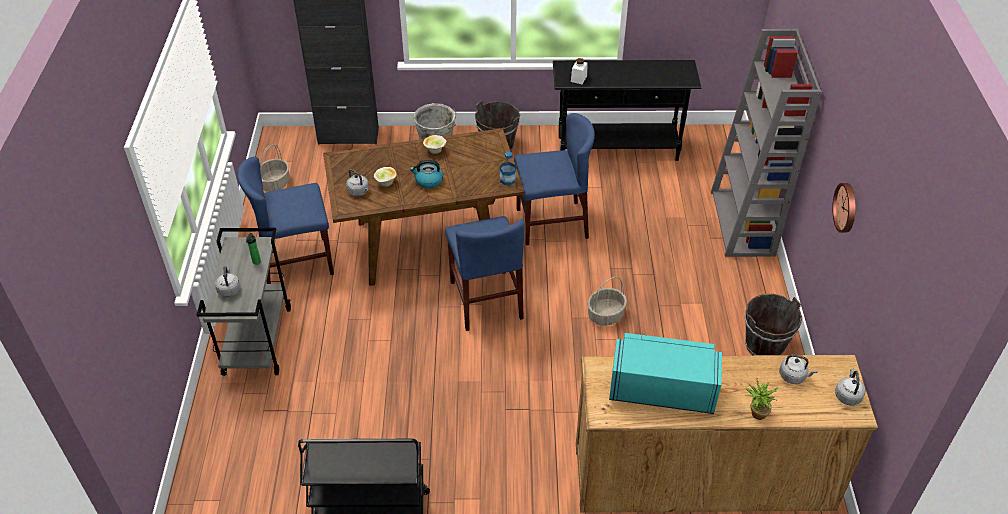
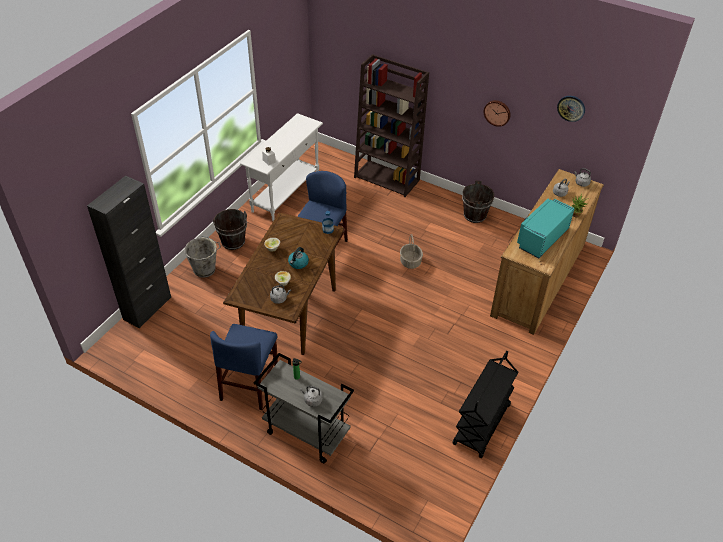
camera: 60 degrees left, 0 degrees up
basket [260,144,290,192] -> none
blue chair [445,216,525,331] -> none
black console table [553,60,701,161] -> white console table [240,113,323,221]
grey bookcase [711,29,822,257] -> brown bookcase [354,54,429,197]
none -> wall clock [557,96,585,122]

